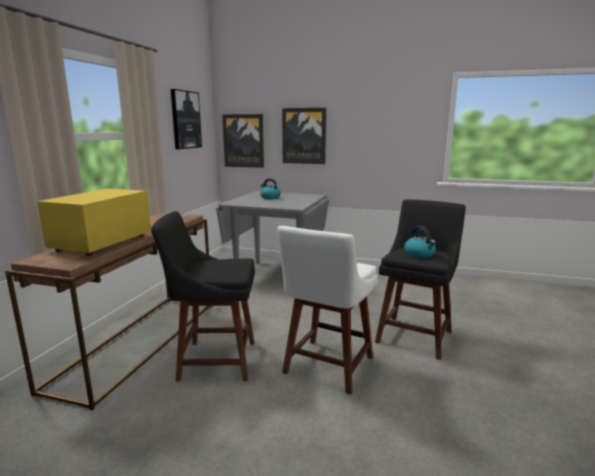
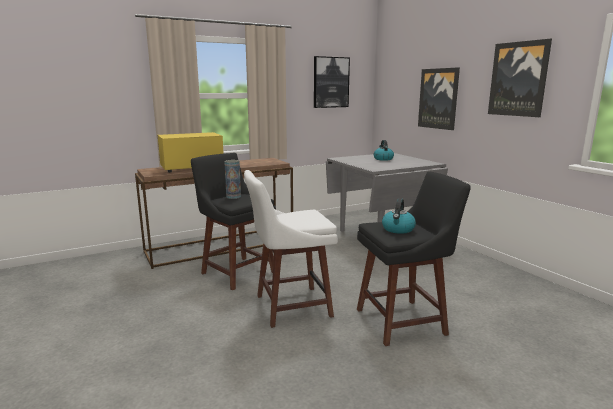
camera: 45 degrees right, 0 degrees up
picture [222,114,264,168] -> picture moved to [488,39,552,117]
none -> vase [224,160,241,199]

